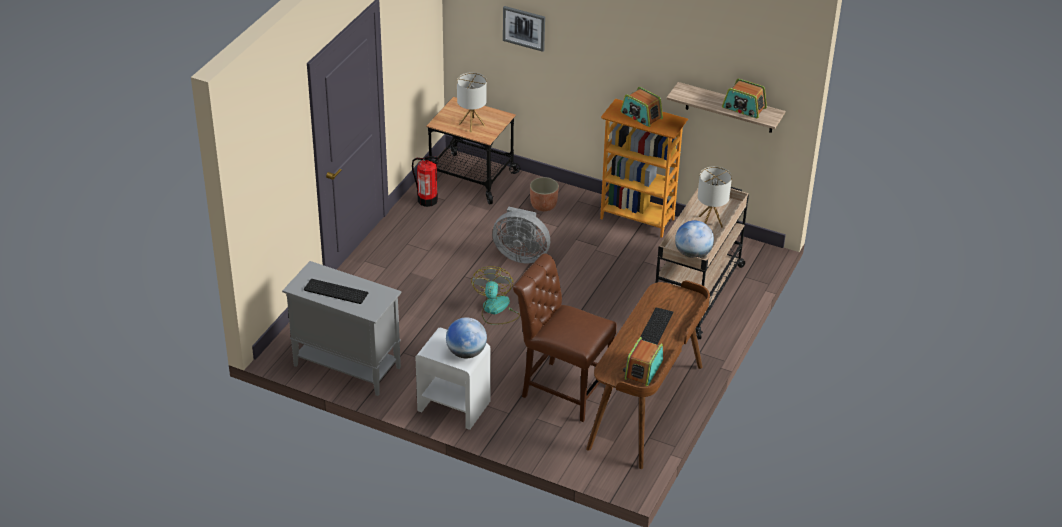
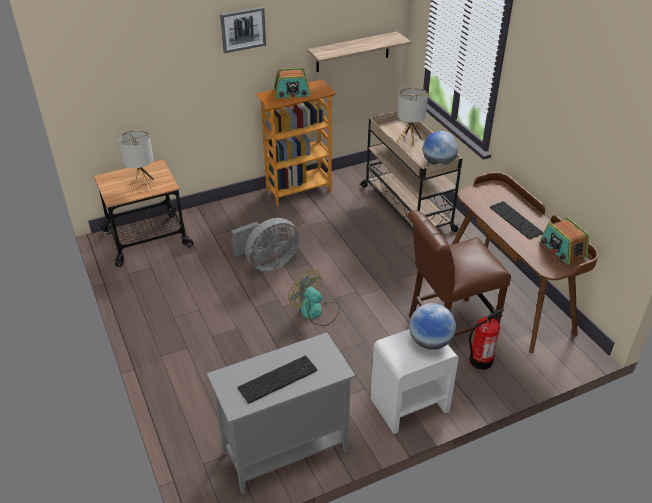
camera: 50 degrees left, 0 degrees up
fire extinguisher [412,156,438,207] -> fire extinguisher moved to [469,309,504,370]
picture [503,6,545,52] -> picture moved to [220,7,266,53]
planter [530,177,559,211] -> none
radio [722,79,767,119] -> none

